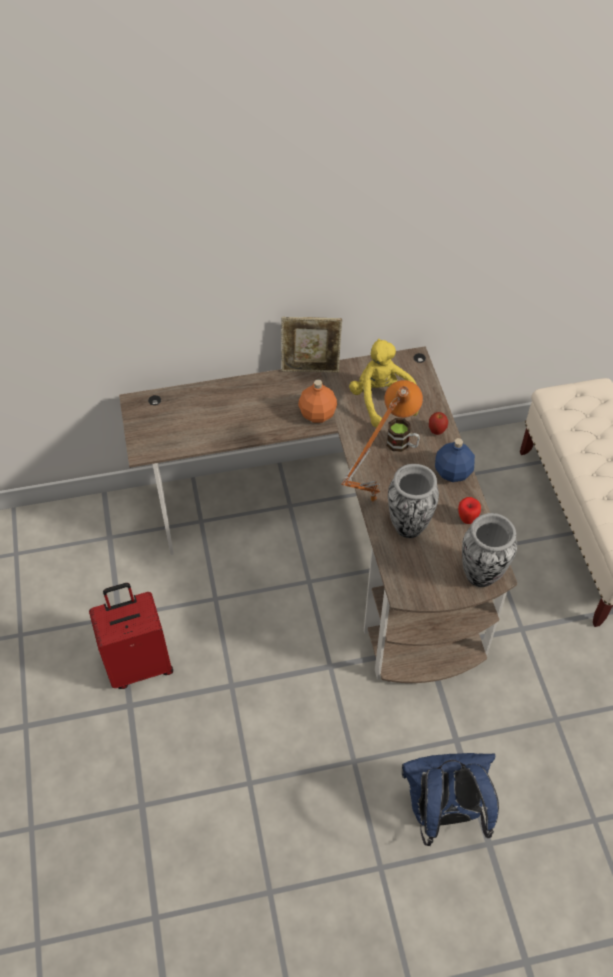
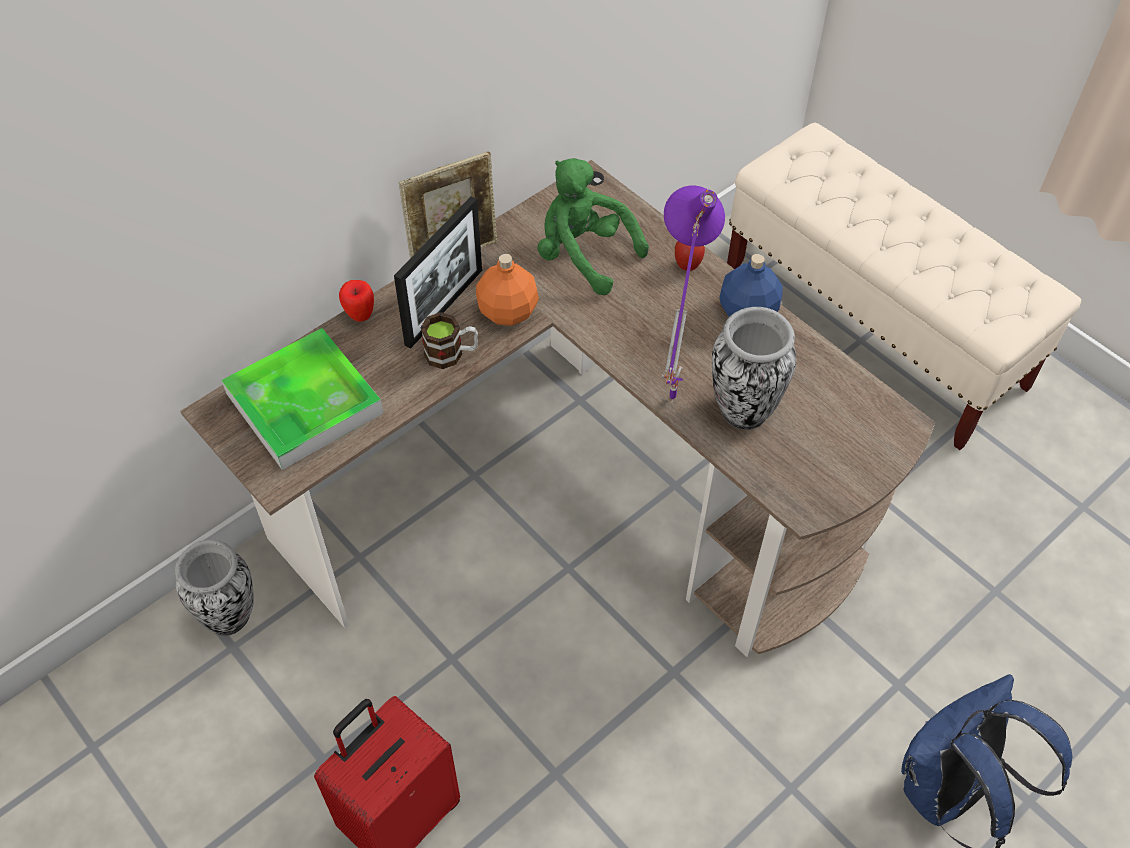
camera: 30 degrees left, 0 degrees up
orange table lamp [341,380,423,503] -> purple table lamp [661,185,725,404]
yellow plush toy [349,339,418,428] -> green plush toy [537,158,649,295]
mug [387,418,420,452] -> mug moved to [421,312,478,369]
apple [458,497,481,524] -> apple moved to [339,280,374,322]
vase [462,513,517,587] -> vase moved to [175,539,254,636]
none -> tray [222,328,383,470]
none -> picture frame [394,196,482,349]

